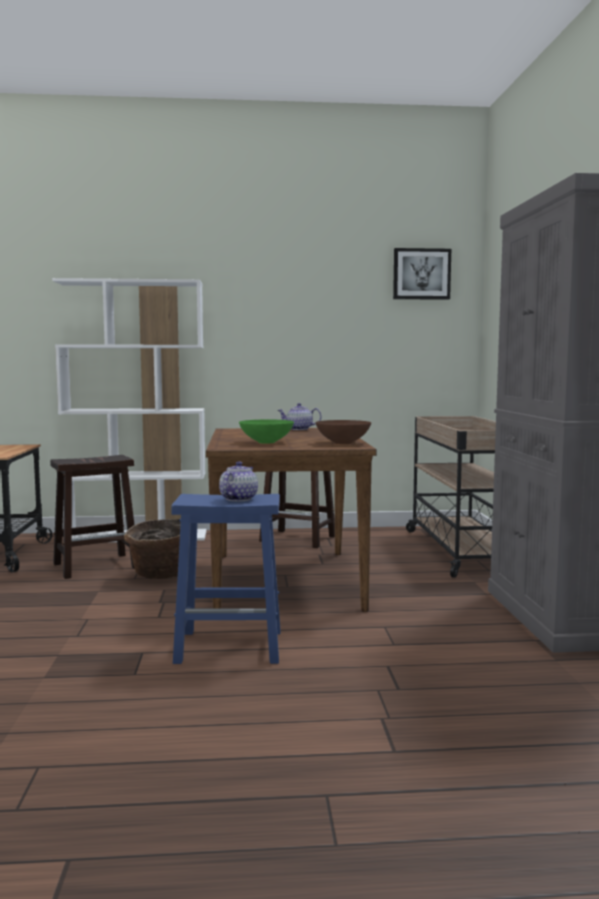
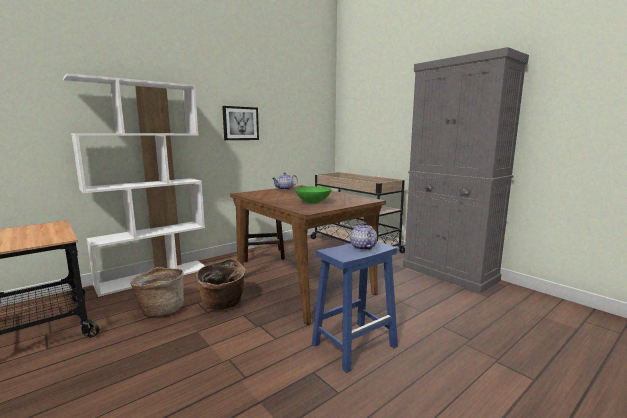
camera: 35 degrees left, 5 degrees up
brown stool [50,455,135,579] -> basket [130,267,184,317]
brown bowl [315,420,371,444] -> none
picture [393,248,451,300] -> picture moved to [222,106,259,140]

